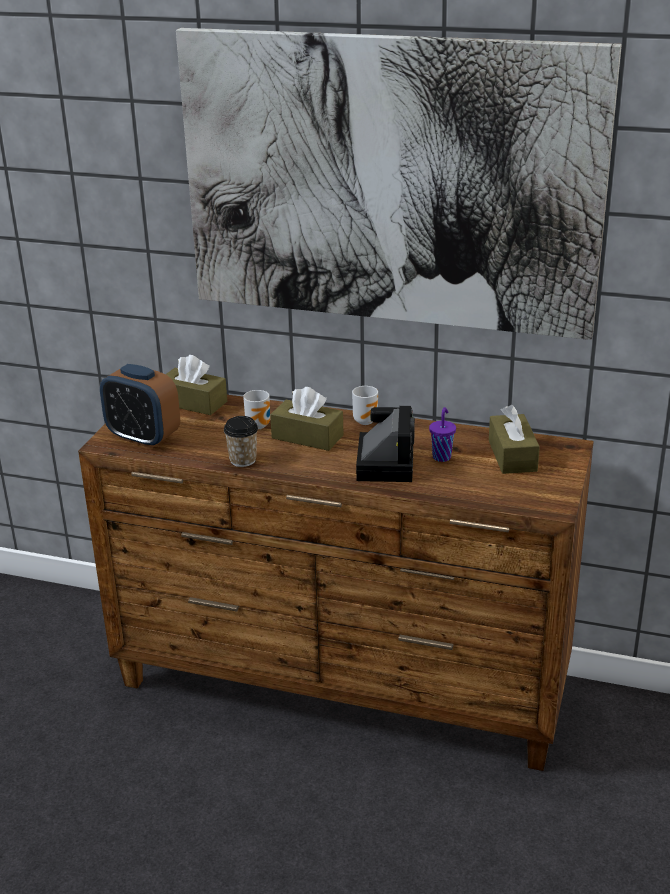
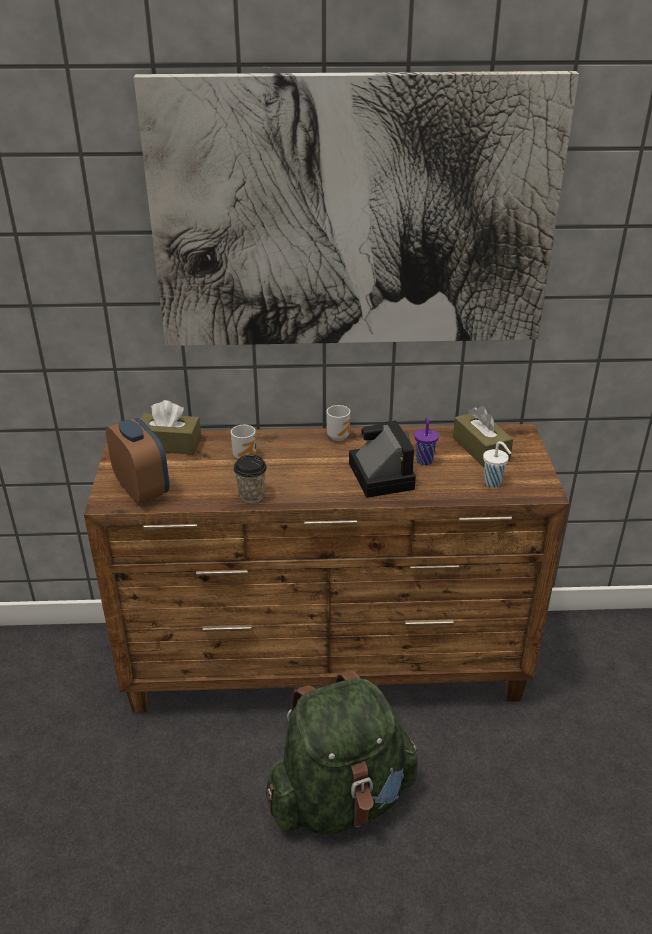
camera: 20 degrees left, 5 degrees up
alarm clock [100,364,180,448] -> alarm clock turned 135 degrees counterclockwise [106,418,170,503]
brown tissue box [270,387,343,451] -> none
none -> green backpack [266,671,418,835]
none -> white cup [483,441,511,488]

